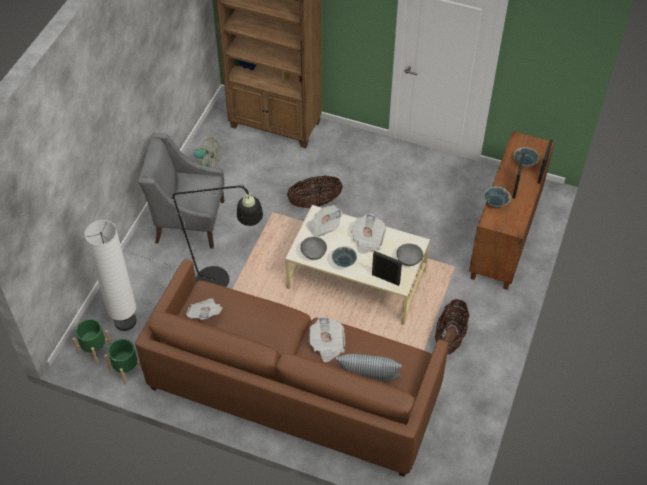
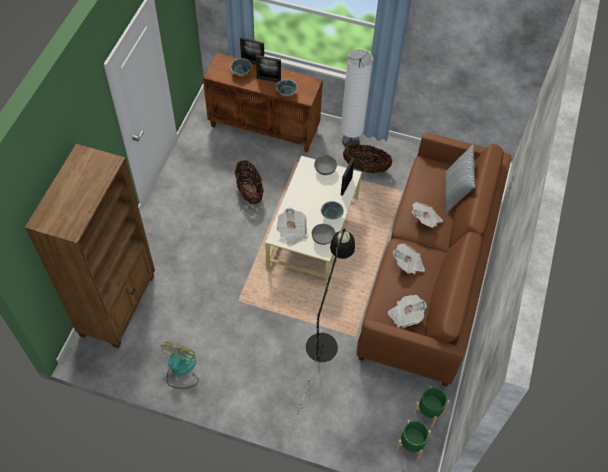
camera: 95 degrees left, 5 degrees up
white floor lamp [85,220,136,331] -> white floor lamp moved to [341,50,373,148]
grey armchair [138,133,224,249] -> none
basket [287,176,343,208] -> basket moved to [235,160,264,204]
newspaper [351,213,386,254] -> newspaper moved to [393,243,425,274]

